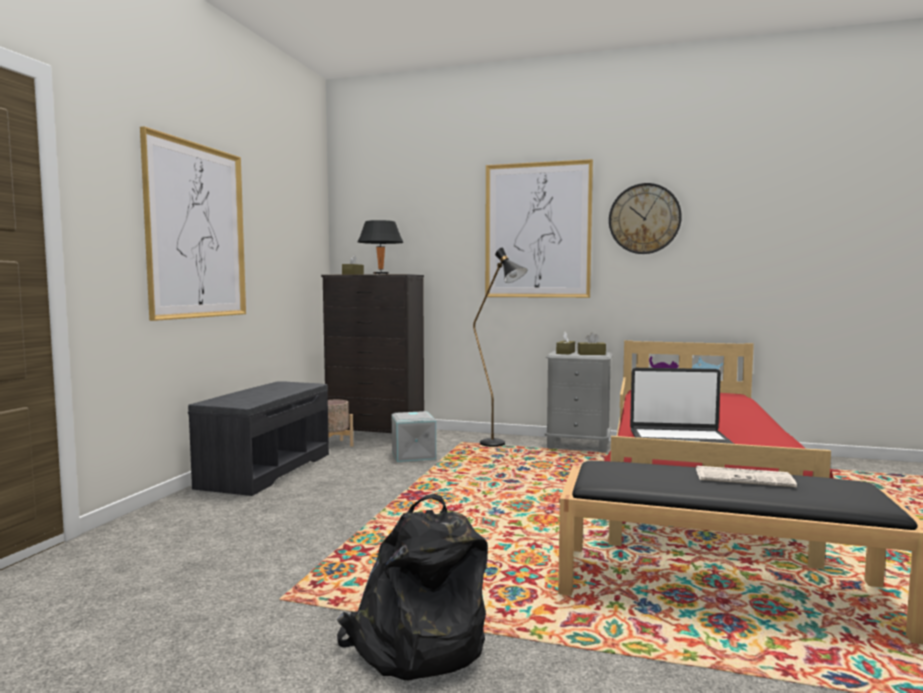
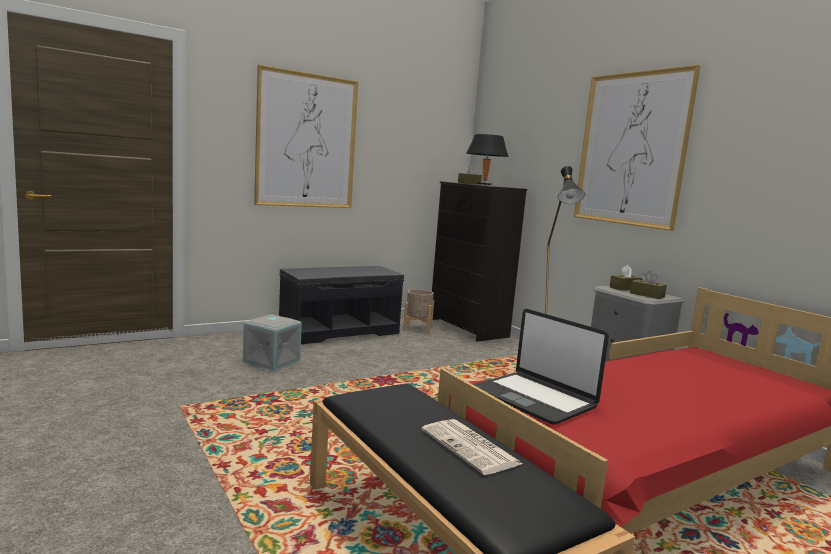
camera: 40 degrees right, 5 degrees up
black backpack [337,493,488,680] -> none
grey storage box [392,411,436,462] -> grey storage box moved to [243,314,302,371]
wall clock [609,183,682,254] -> none

